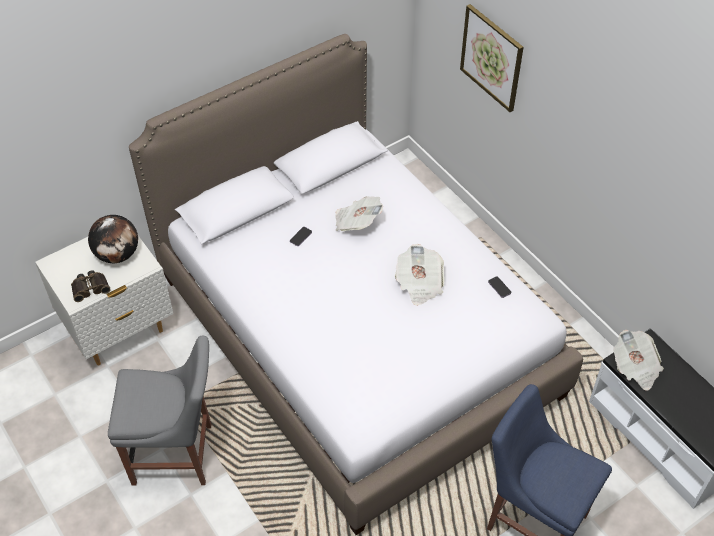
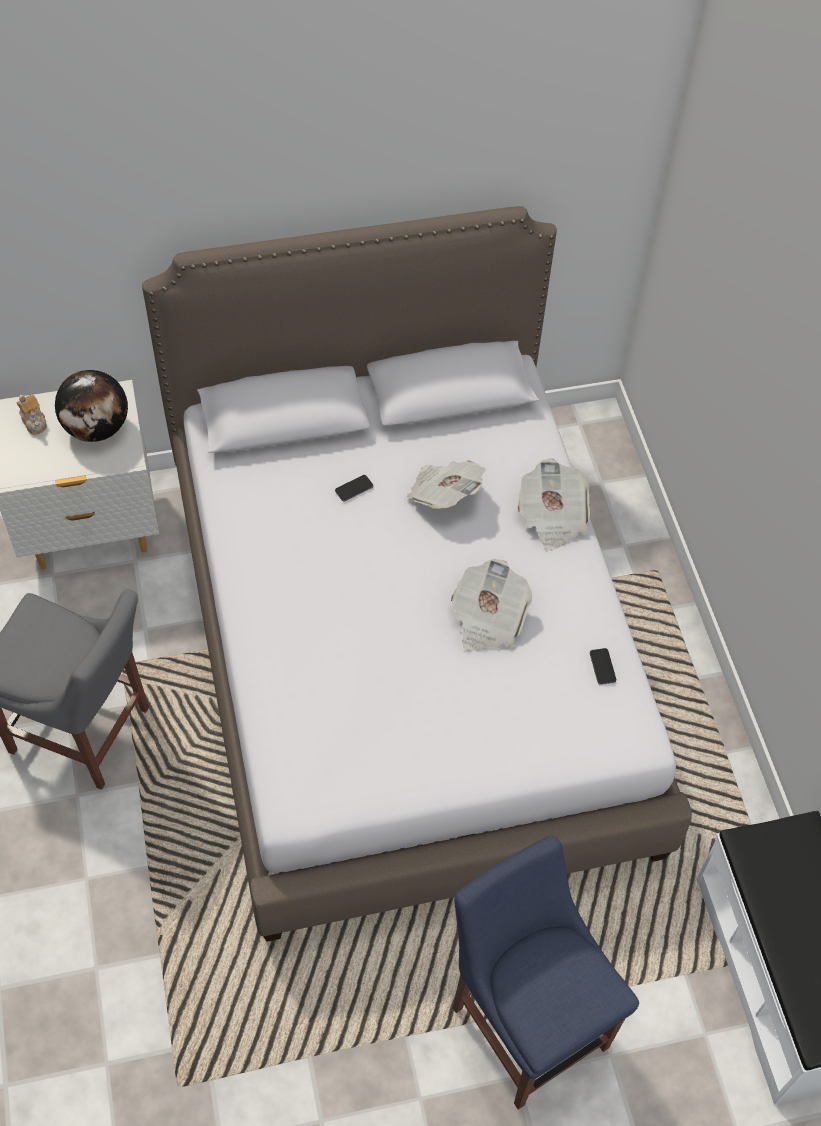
camera: 20 degrees right, 5 degrees up
binoculars [71,270,111,302] -> none
picture [460,4,524,112] -> none
newspaper [613,330,664,391] -> newspaper moved to [517,459,590,551]
none -> teapot [17,395,47,435]

